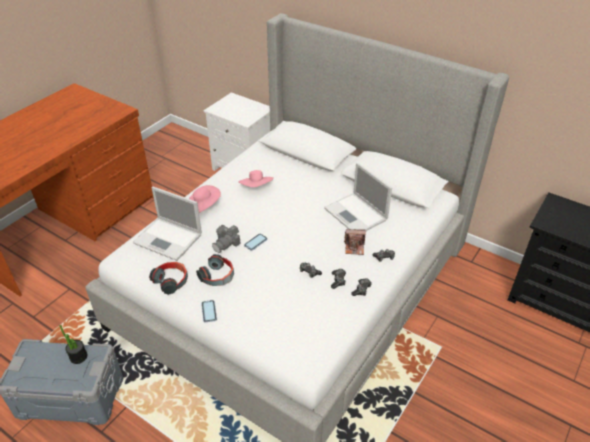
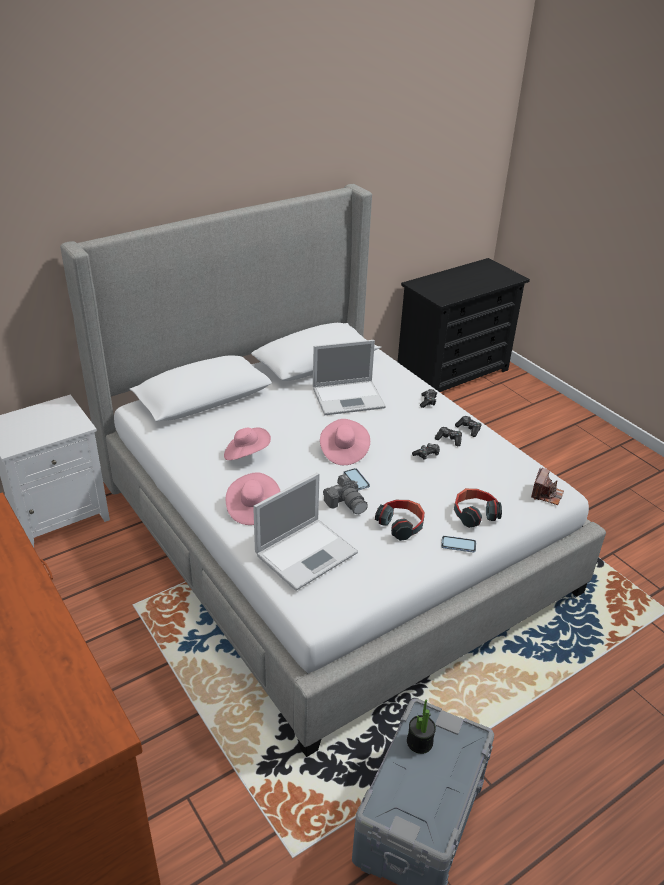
camera: 70 degrees left, 5 degrees down
headphones [149,262,188,295] -> headphones moved to [454,488,502,528]
camera [344,229,365,255] -> camera moved to [531,468,564,505]
none -> pink hat [320,419,370,465]

